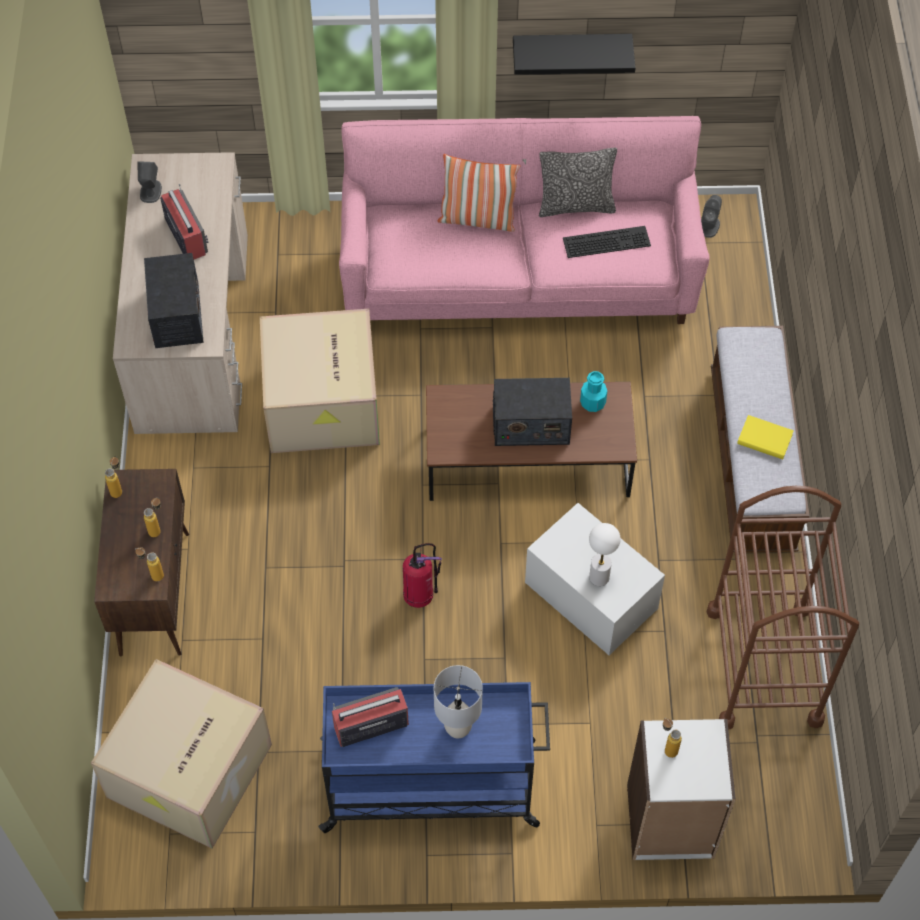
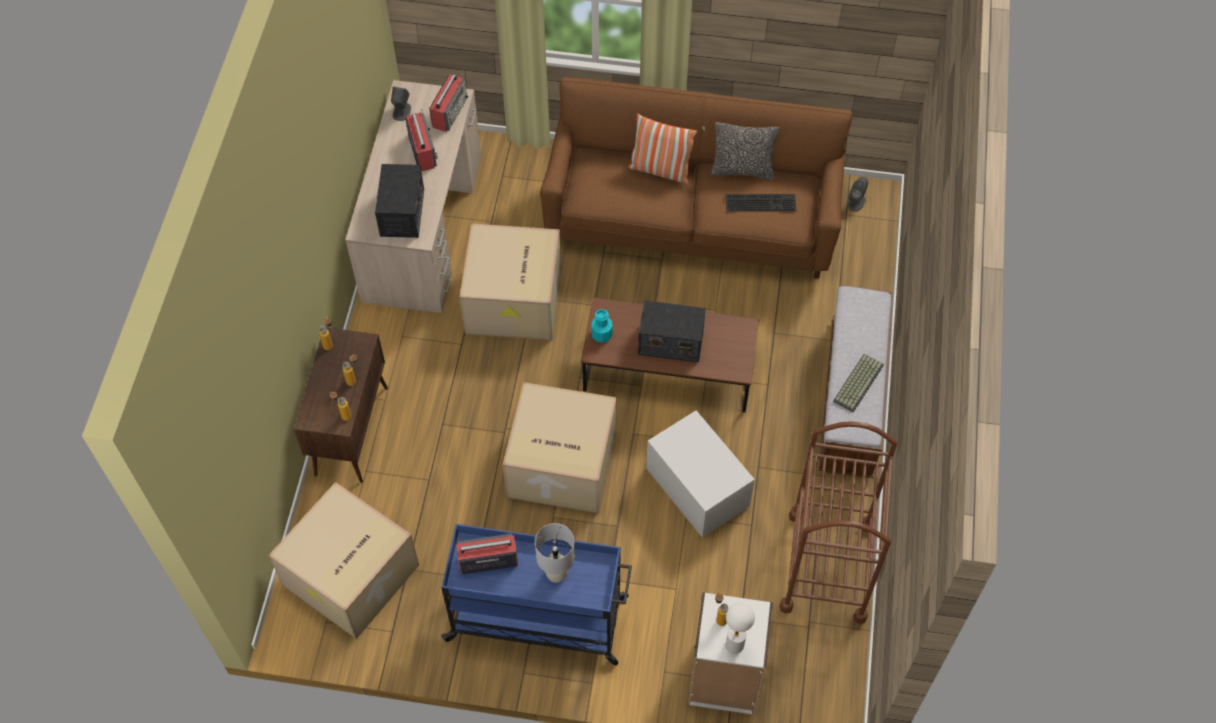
camera: 10 degrees right, 0 degrees up
pink sofa [339,116,710,324] -> brown sofa [540,77,852,279]
fire extinguisher [403,543,442,608] -> cardboard box [503,382,617,513]
black shelf [513,34,635,75] -> none
turquoise bottle [580,371,607,412] -> turquoise bottle moved to [592,309,612,343]
white table lamp [589,523,621,586] -> white table lamp moved to [726,602,755,653]
yellow book [737,415,794,459] -> keyboard [833,354,884,412]
none -> radio [429,74,468,132]

